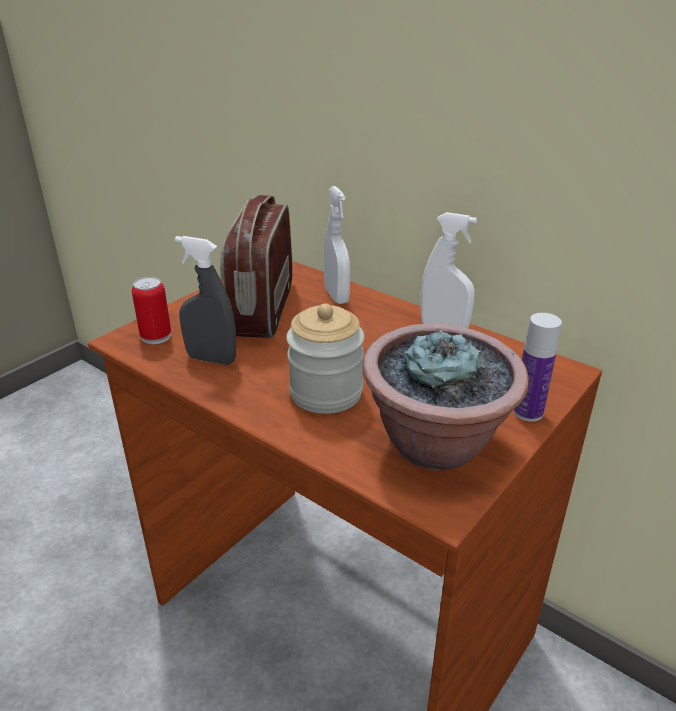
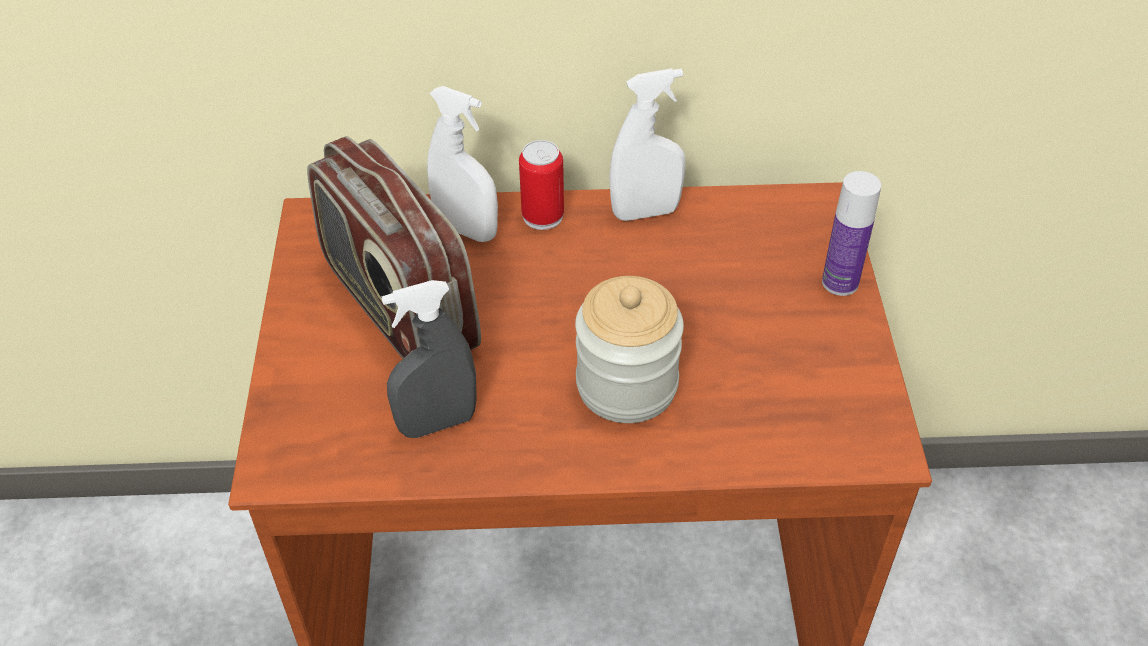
camera: 40 degrees left, 15 degrees up
can [132,277,171,344] -> can moved to [519,140,564,230]
potted plant [362,324,529,471] -> none

